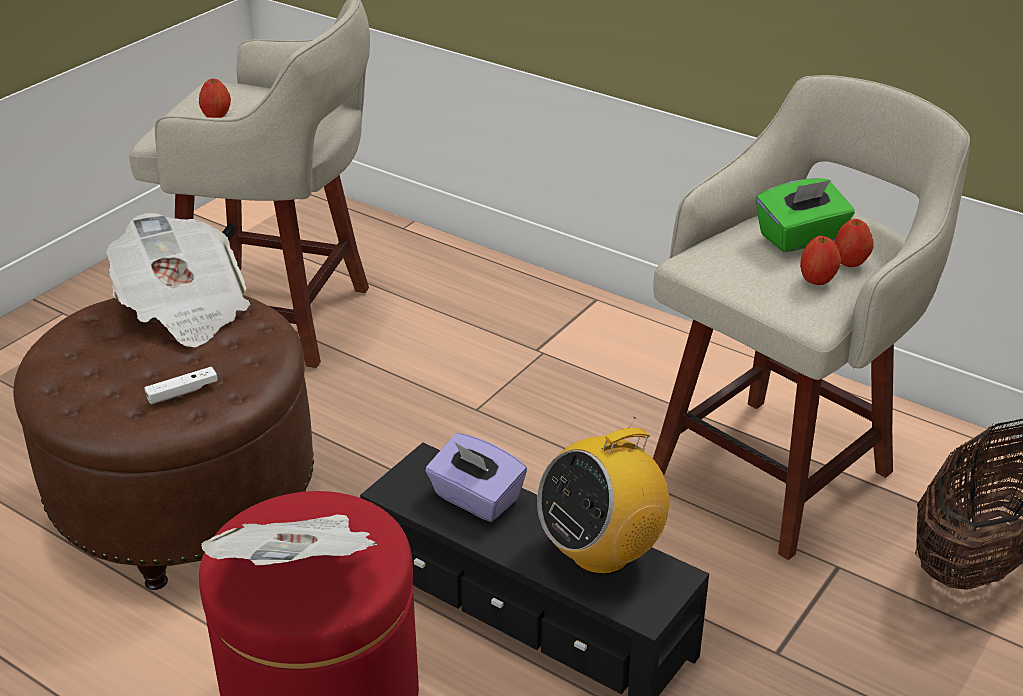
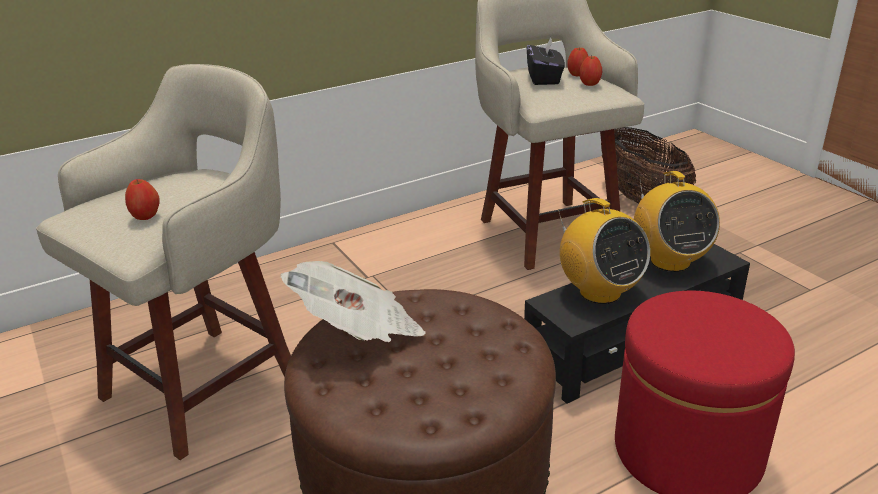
camera: 65 degrees left, 5 degrees down
white game controller [144,367,218,404] -> none
newspaper [201,514,377,565] -> none
purple tissue box [426,433,527,522] -> radio [558,198,650,304]
green tissue box [756,178,855,253] -> black tissue box [527,37,565,85]

